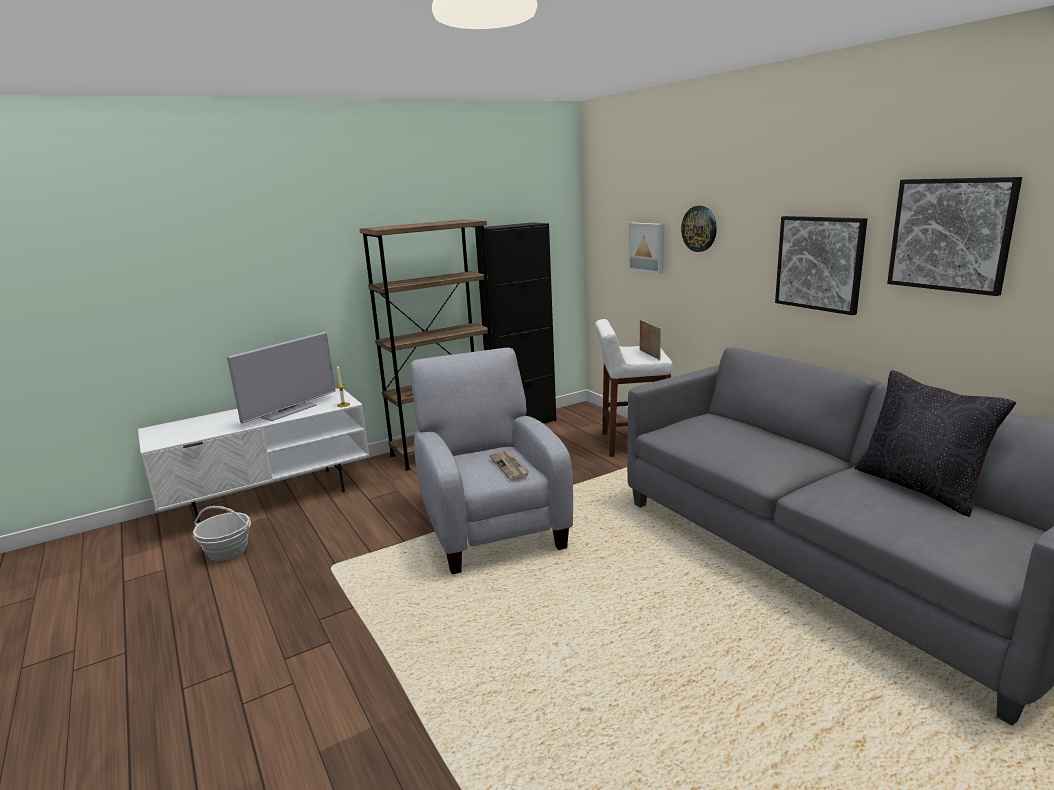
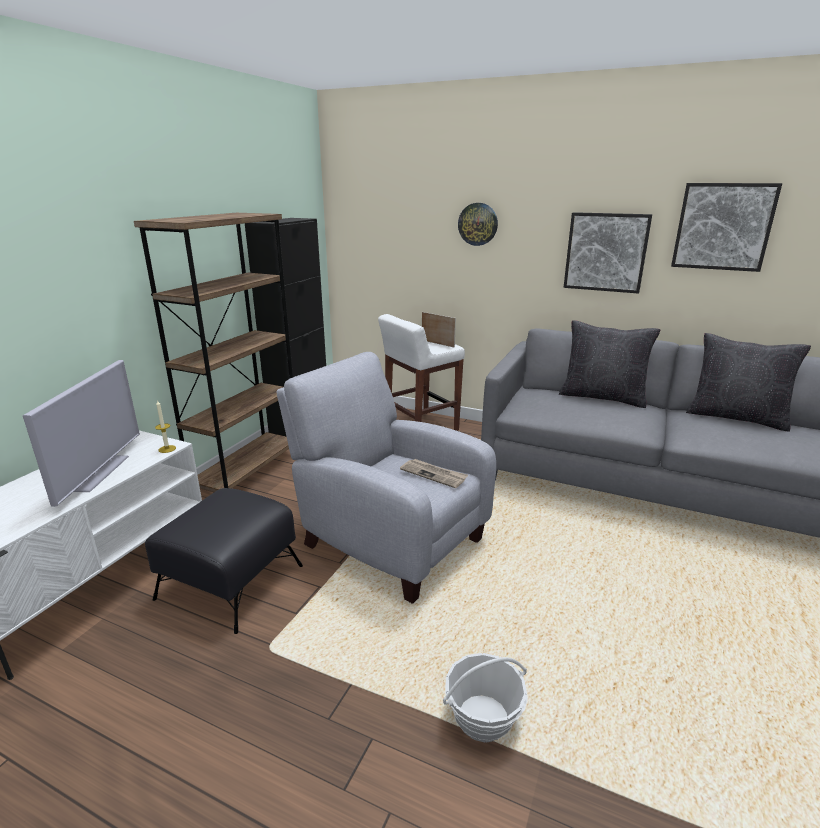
camera: 35 degrees left, 5 degrees up
basket [193,506,251,561] -> basket moved to [443,653,528,743]
picture [628,222,664,274] -> none
none -> black ottoman [145,488,303,634]
none -> black pillow [559,320,660,408]

